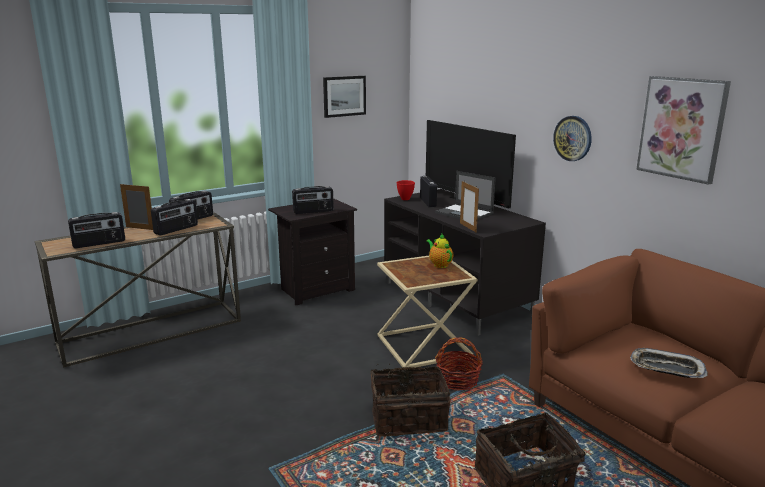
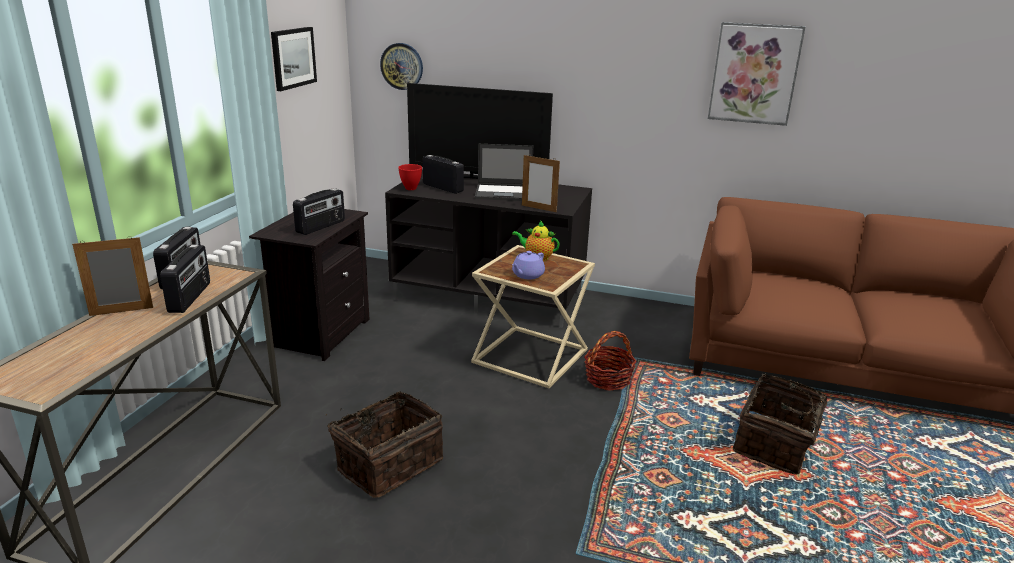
camera: 40 degrees left, 5 degrees up
radio [68,212,125,248] -> none
basket [370,364,451,437] -> basket moved to [326,391,443,498]
wall clock [553,116,592,161] -> wall clock moved to [380,43,423,90]
tray [630,348,708,378] -> none
none -> purple teapot [512,251,545,279]

